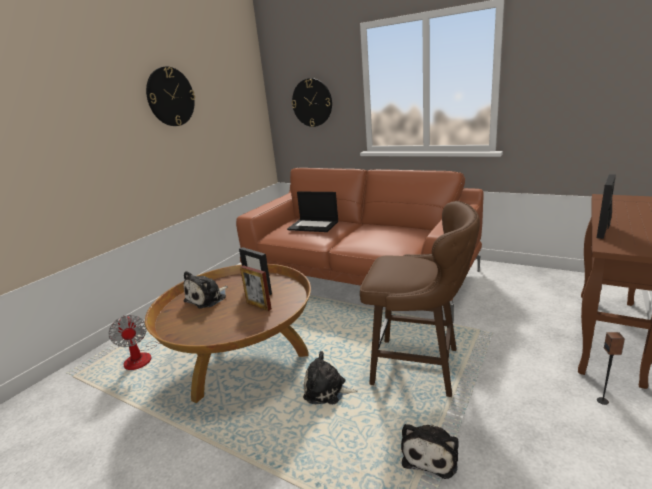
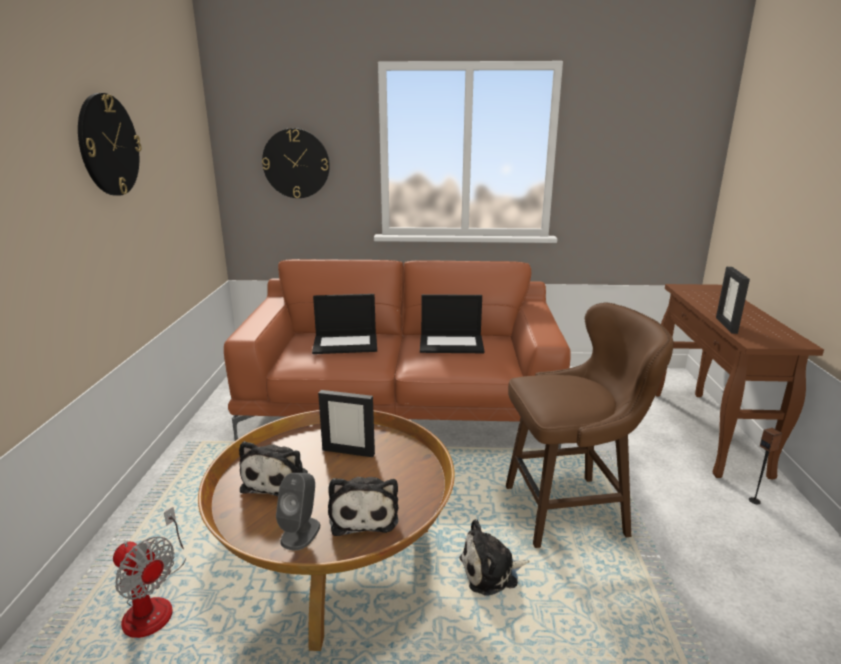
camera: 30 degrees left, 0 degrees up
picture frame [240,265,272,311] -> none
plush toy [401,424,459,479] -> plush toy moved to [328,477,398,536]
none -> grey speaker [276,473,320,550]
none -> laptop [420,294,485,353]

